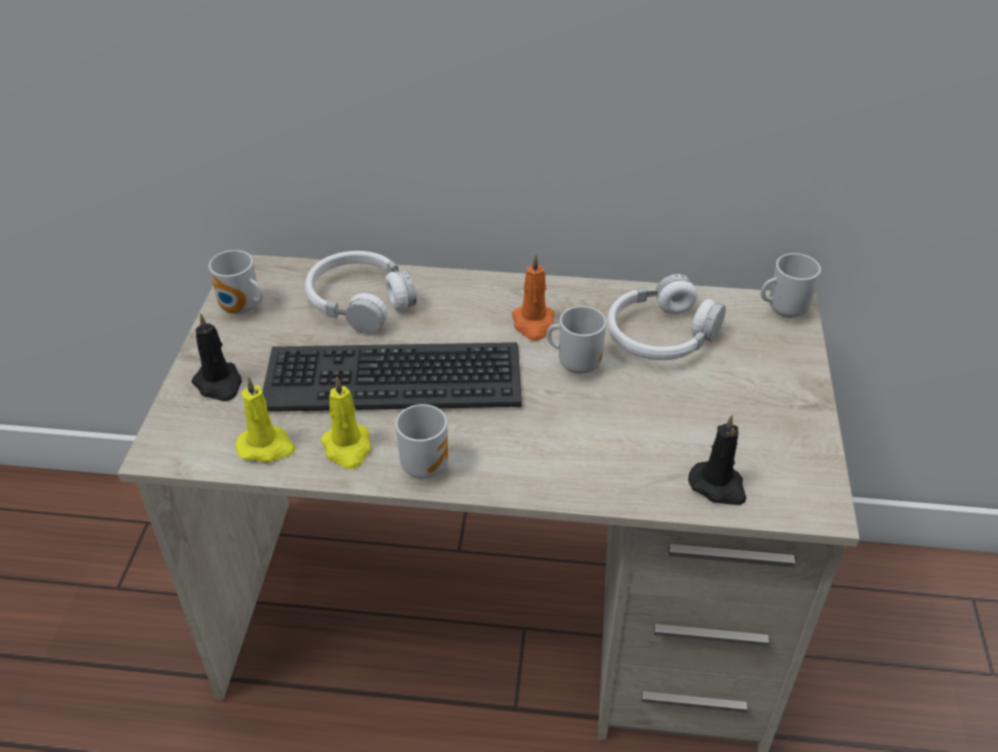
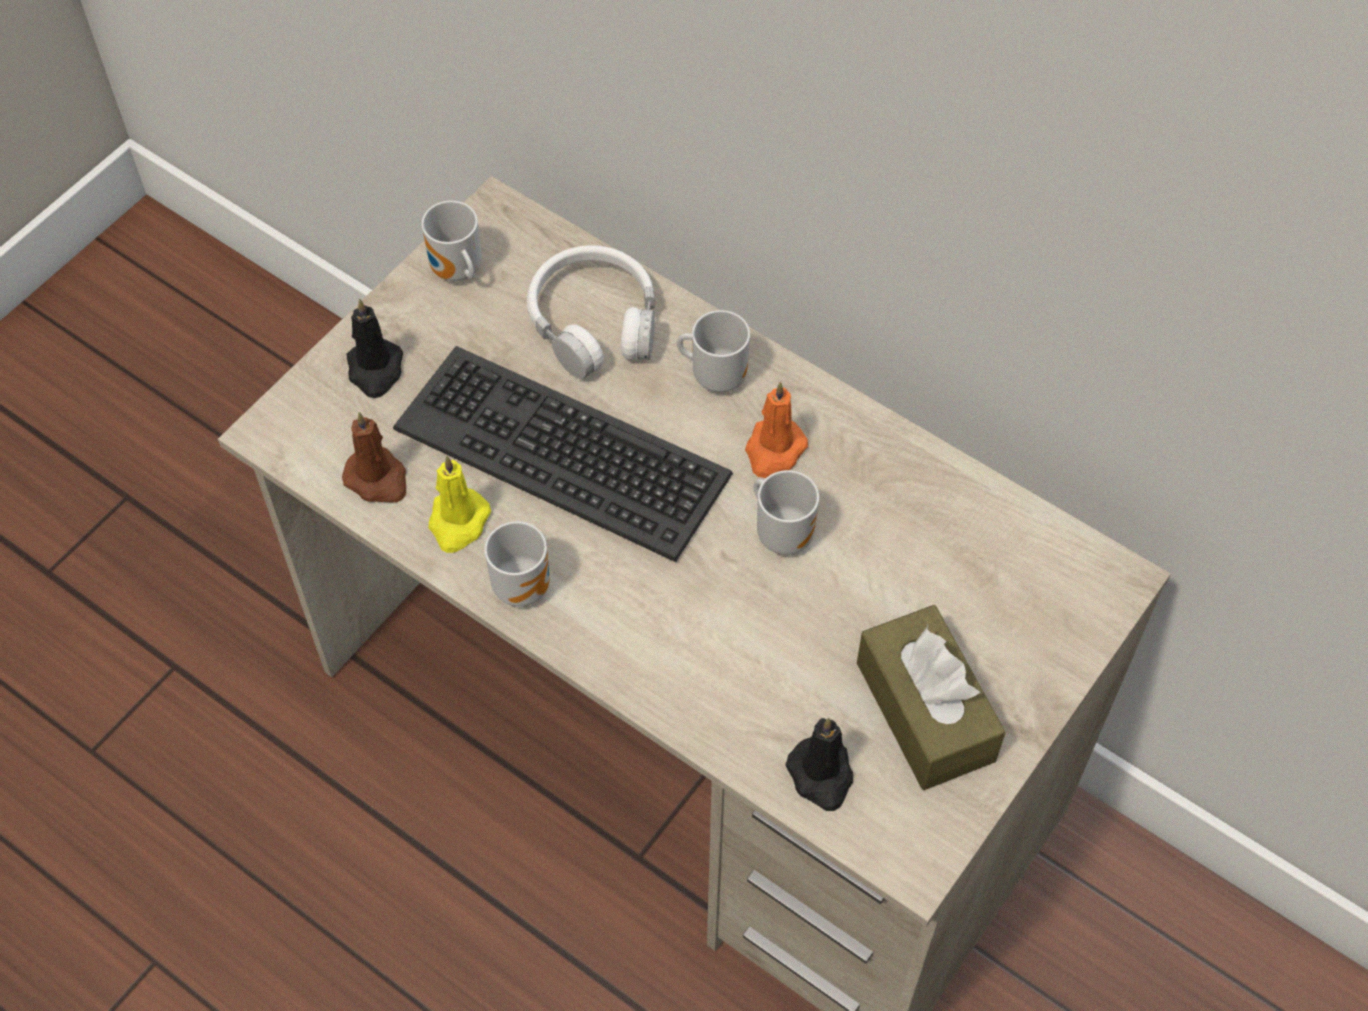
camera: 30 degrees right, 15 degrees up
yellow candle [236,376,295,463] -> brown candle [342,412,406,503]
white headphones [607,274,726,360] -> none
mug [761,253,821,318] -> mug moved to [677,310,750,393]
none -> brown tissue box [857,605,1006,790]

